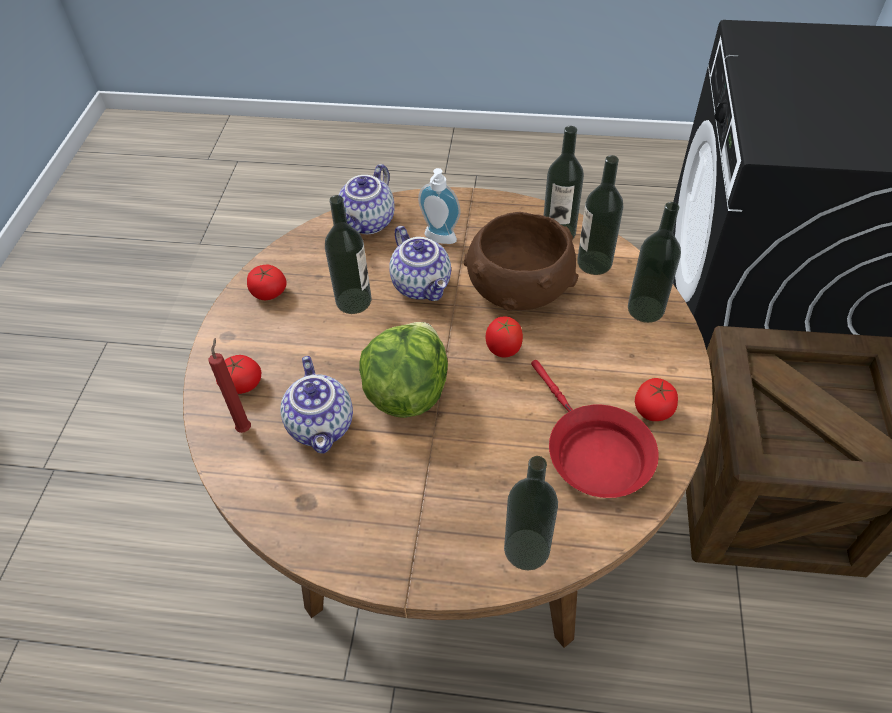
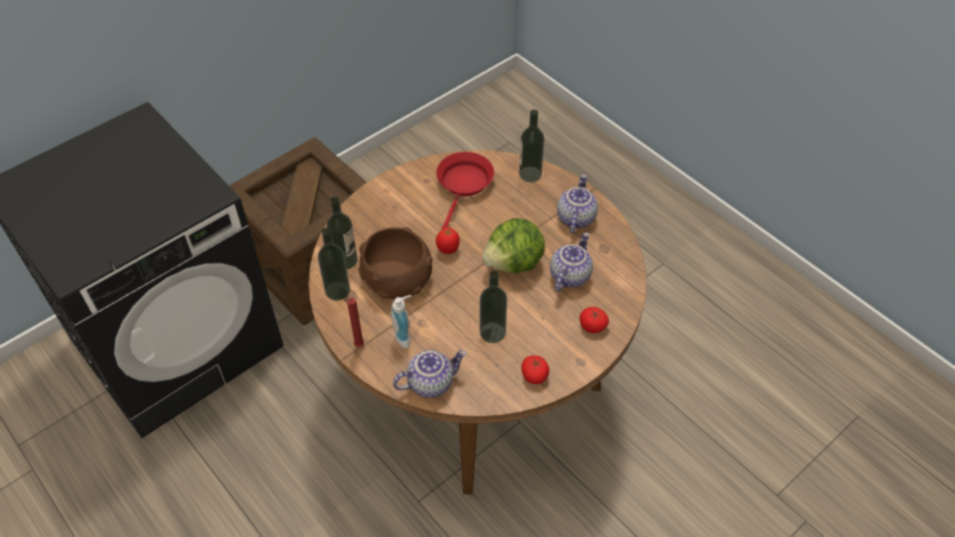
camera: 140 degrees left, 0 degrees up
red candle [209,338,251,433] -> red candle moved to [344,298,364,347]
teapot [389,226,451,301] -> teapot moved to [557,175,598,233]
bottle [628,202,681,323] -> none
tomato [635,378,678,421] -> none

